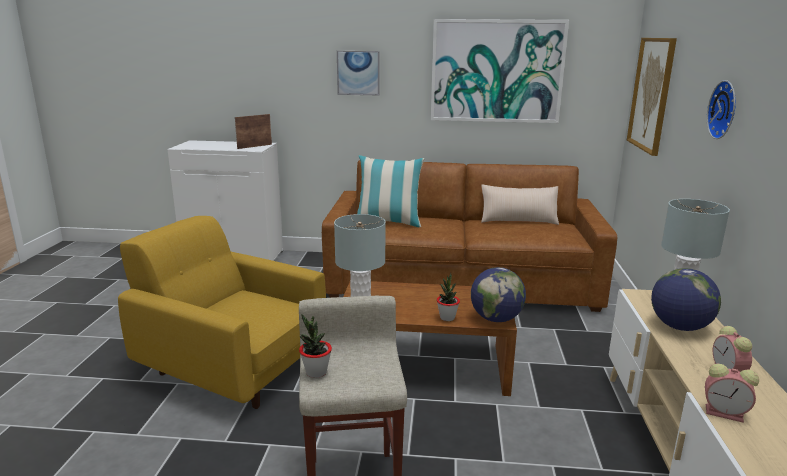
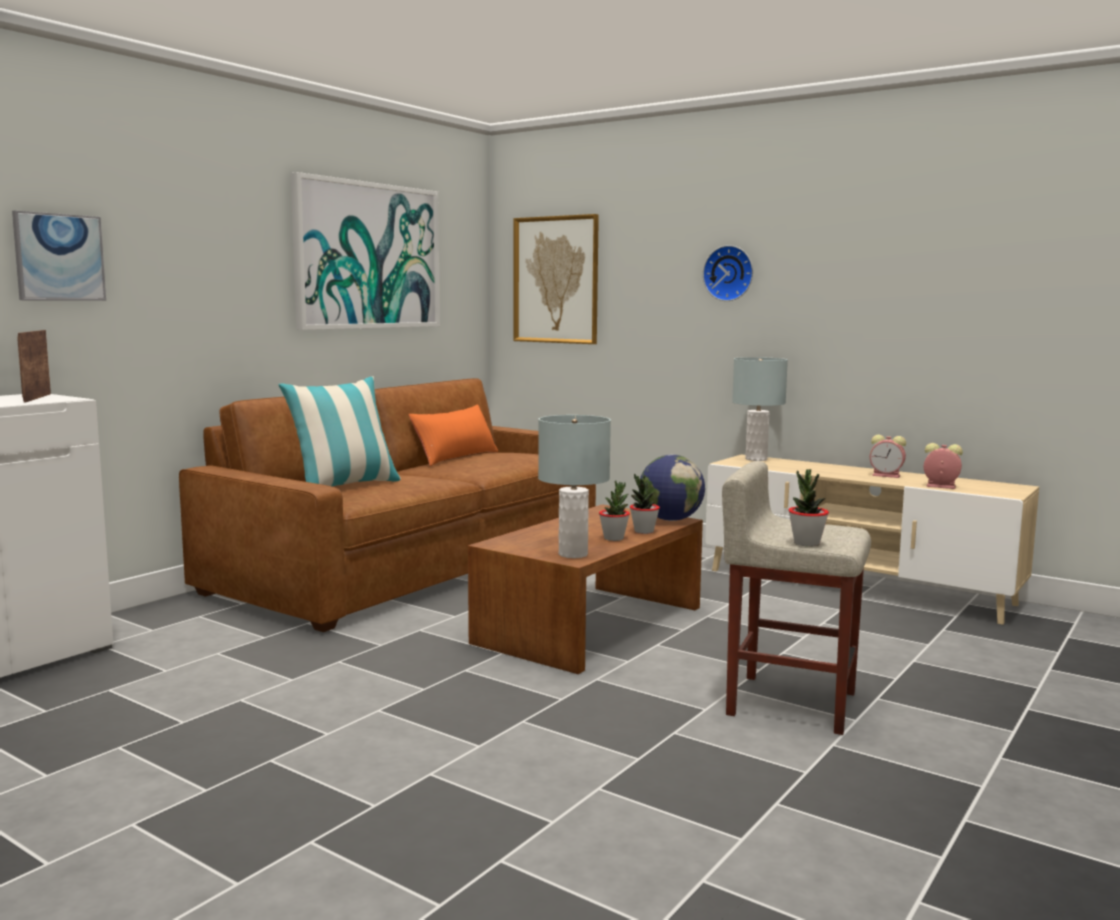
camera: 60 degrees left, 10 degrees down
yellow armchair [118,216,326,409] -> none
picture [337,51,380,95] -> picture moved to [12,210,106,301]
beige pillow [481,184,559,225] -> orange pillow [409,404,498,466]
globe [651,268,721,331] -> none
alarm clock [705,364,759,423] -> alarm clock turned 120 degrees counterclockwise [924,443,963,489]
none -> potted plant [599,481,630,541]

